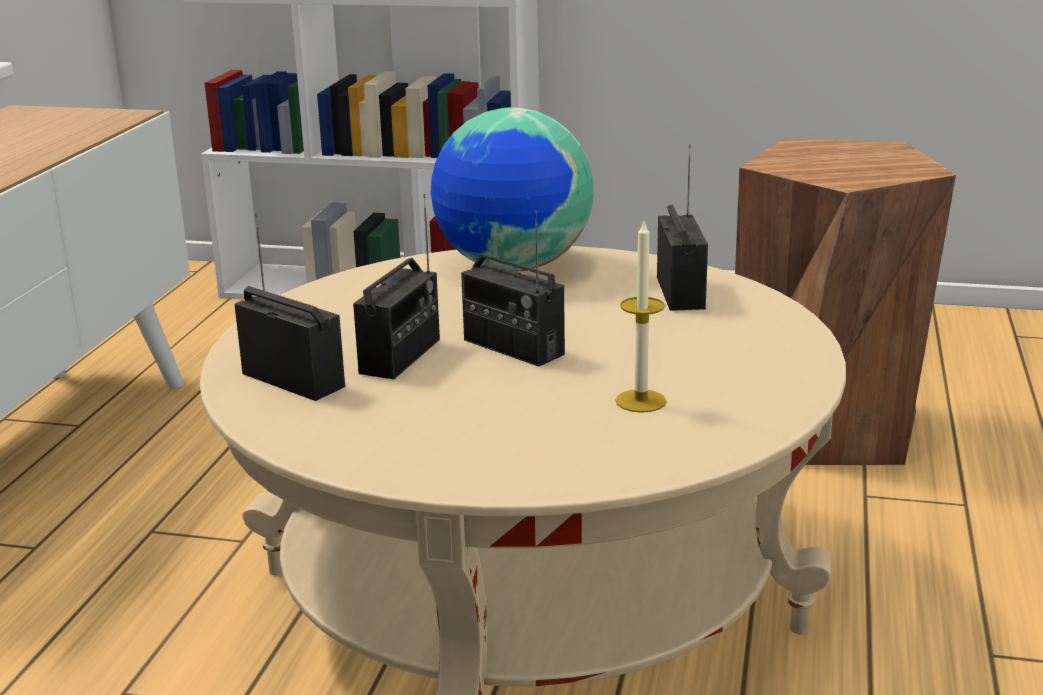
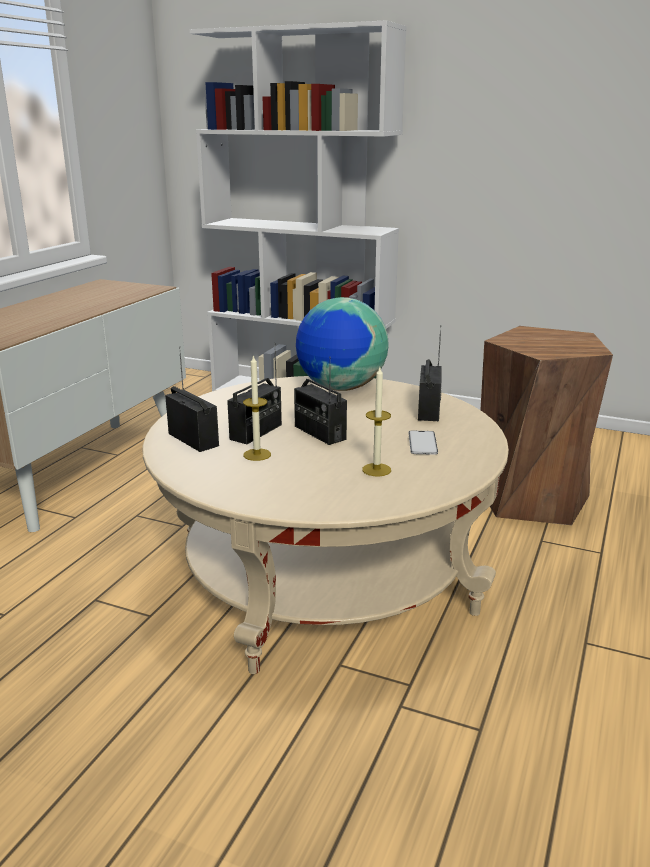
camera: 10 degrees right, 0 degrees up
none -> candle [243,354,271,461]
none -> phone [409,431,438,455]

